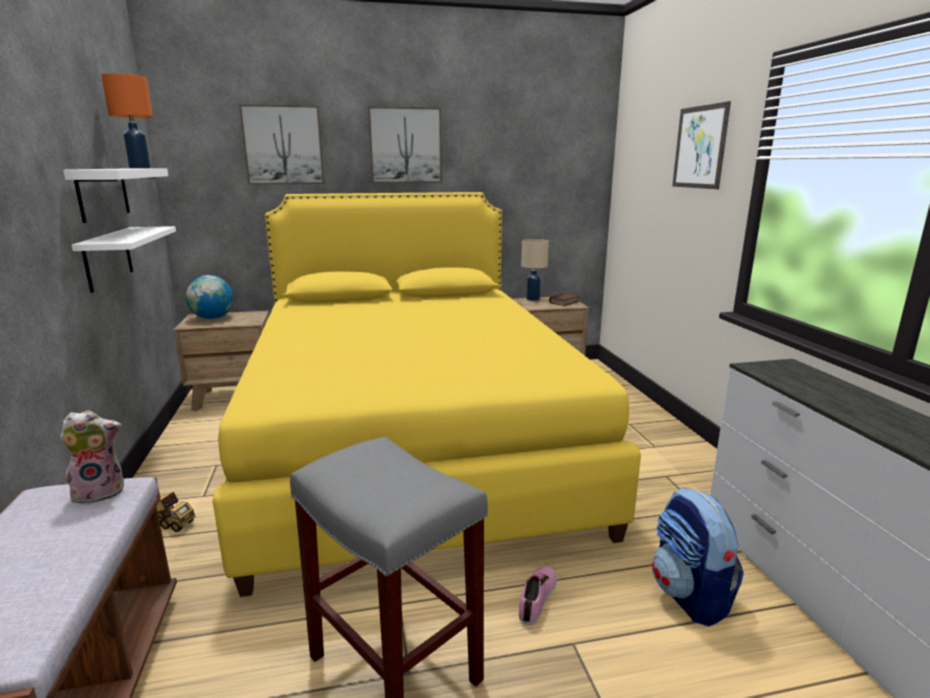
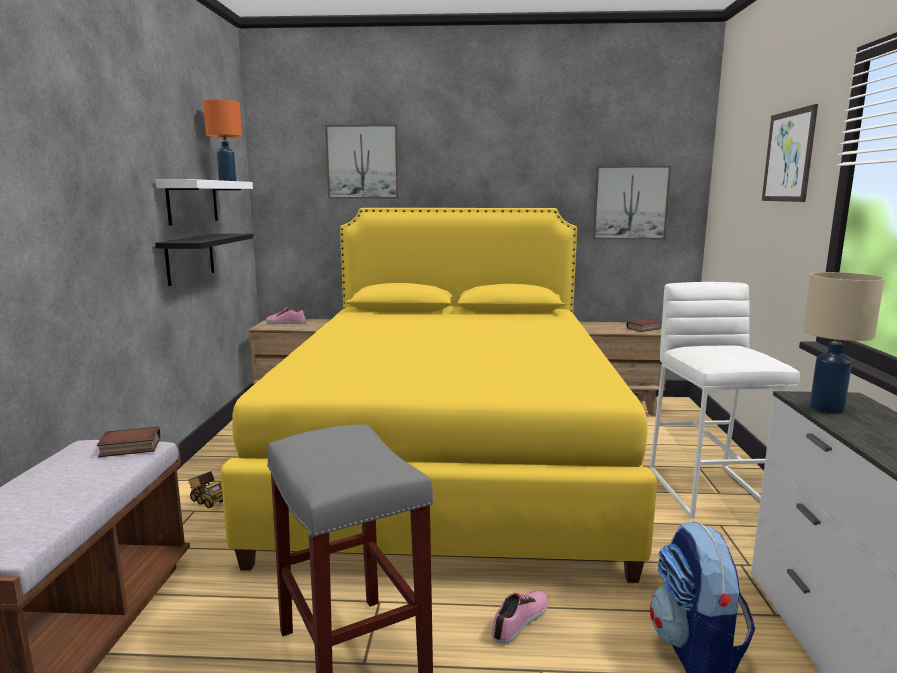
camera: 15 degrees right, 5 degrees down
plush toy [60,410,124,506] -> book [97,427,160,457]
white shelf [72,226,176,293] -> black shelf [155,233,254,286]
globe [186,275,234,319] -> shoe [266,307,307,324]
picture [368,106,442,183] -> picture moved to [593,166,671,239]
beige table lamp [521,239,549,301] -> beige table lamp moved to [803,272,885,413]
none -> white stool [650,282,800,519]

